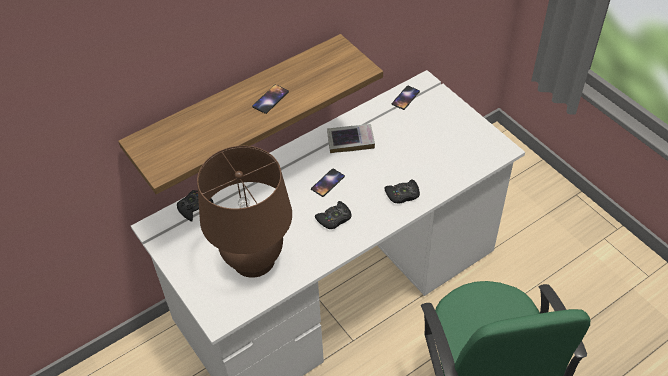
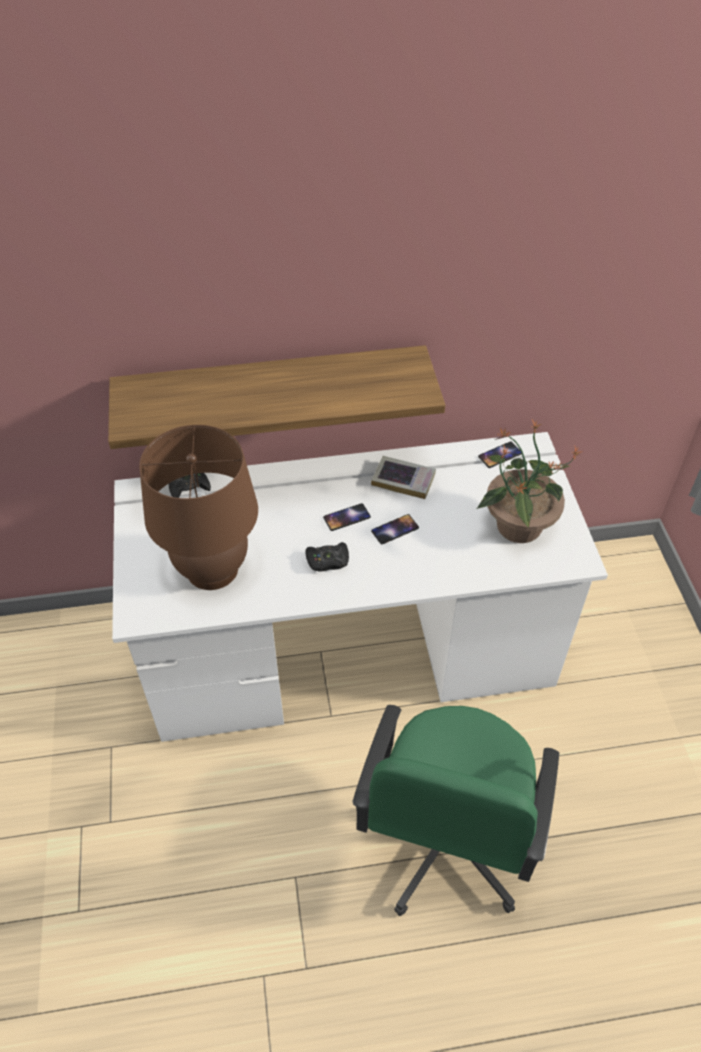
camera: 25 degrees right, 0 degrees up
phone [252,85,289,114] -> phone moved to [371,514,419,544]
black game controller [384,179,420,203] -> none
none -> potted plant [477,420,581,543]

